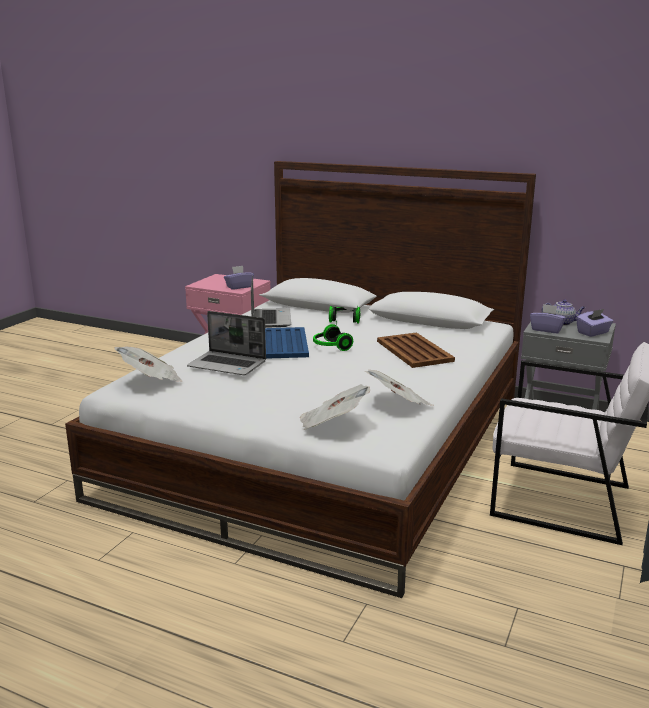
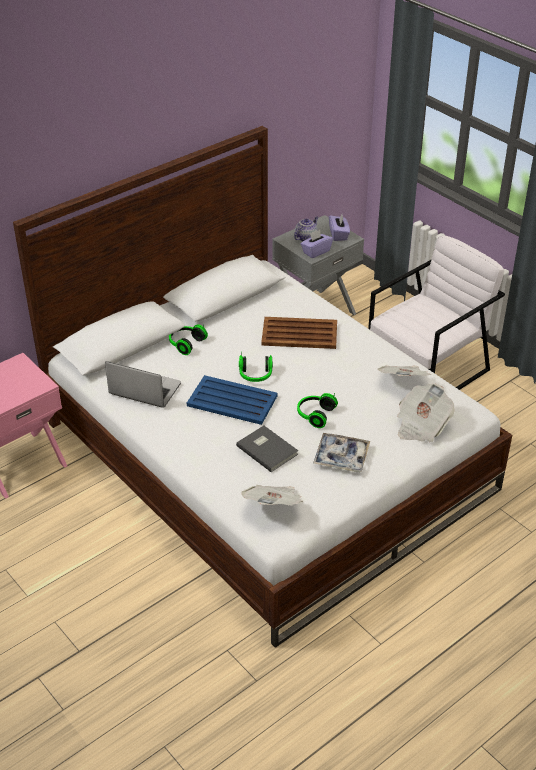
camera: 65 degrees left, 20 degrees up
laptop [187,311,266,375] -> grey book [236,426,298,472]
purple tissue box [224,266,254,289] -> none
none -> headphones [297,393,338,428]
none -> tray [313,433,370,472]

